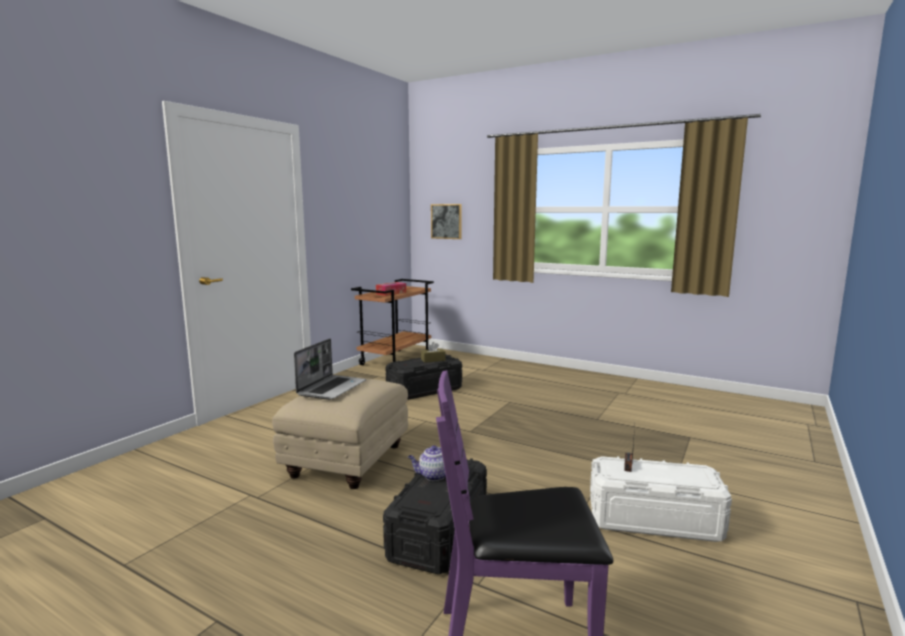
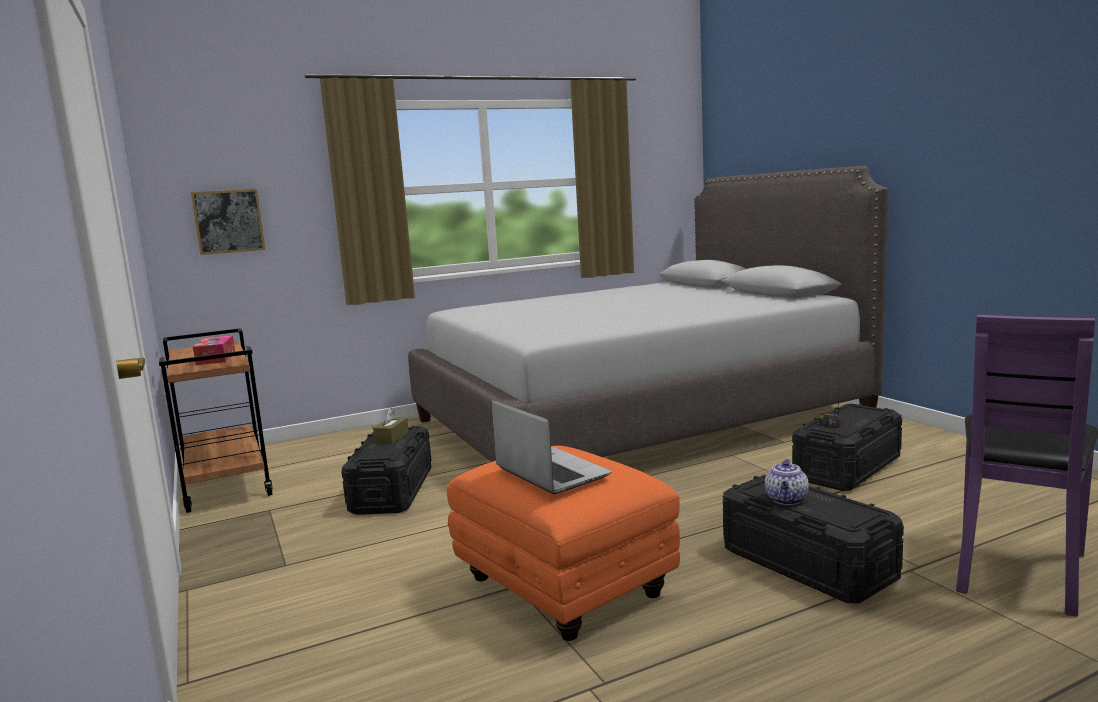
camera: 55 degrees left, 0 degrees up
beige ottoman [272,377,408,489] -> orange ottoman [447,446,680,641]
white storage box [590,456,732,542] -> black storage box [792,404,902,491]
none -> grey bed [408,166,888,462]

